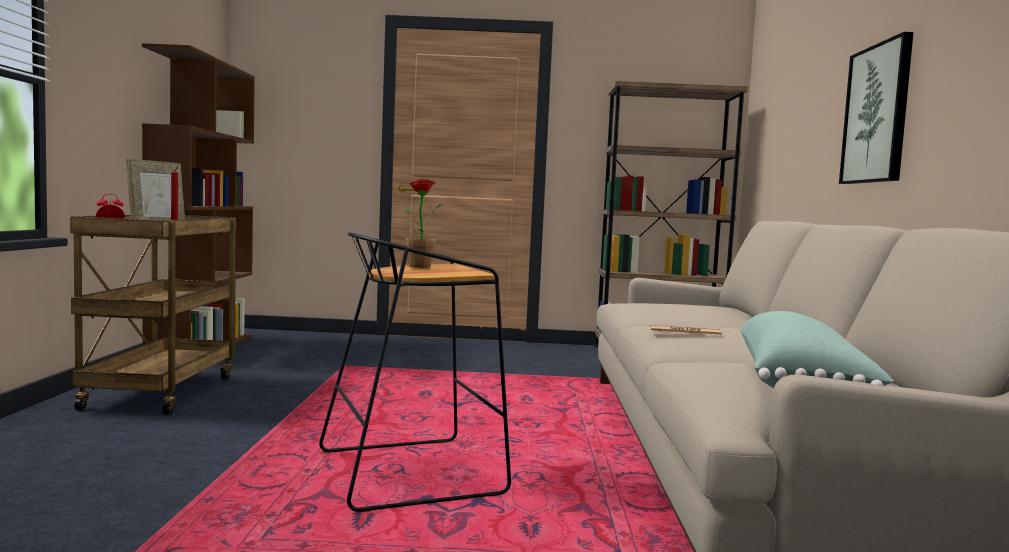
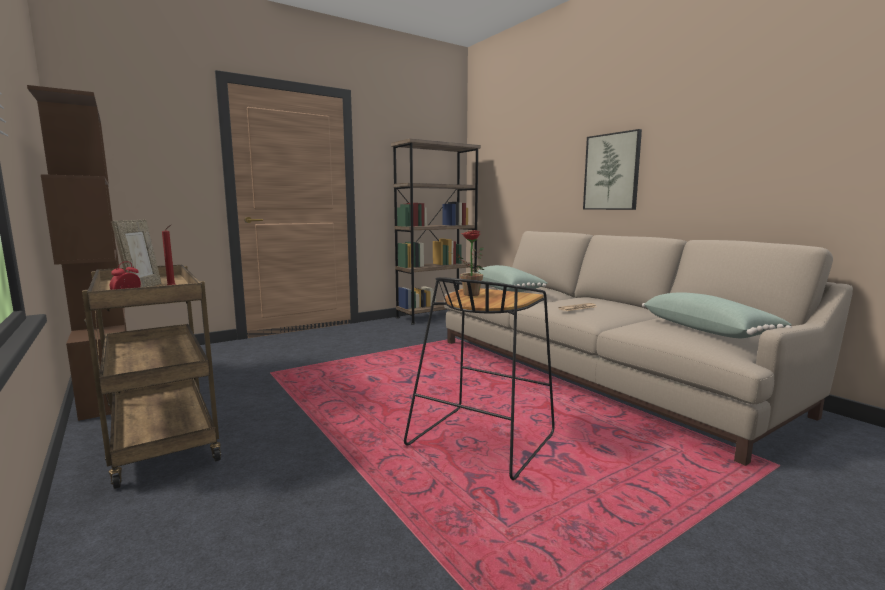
camera: 35 degrees left, 5 degrees up
none -> green pillow [476,265,547,292]

